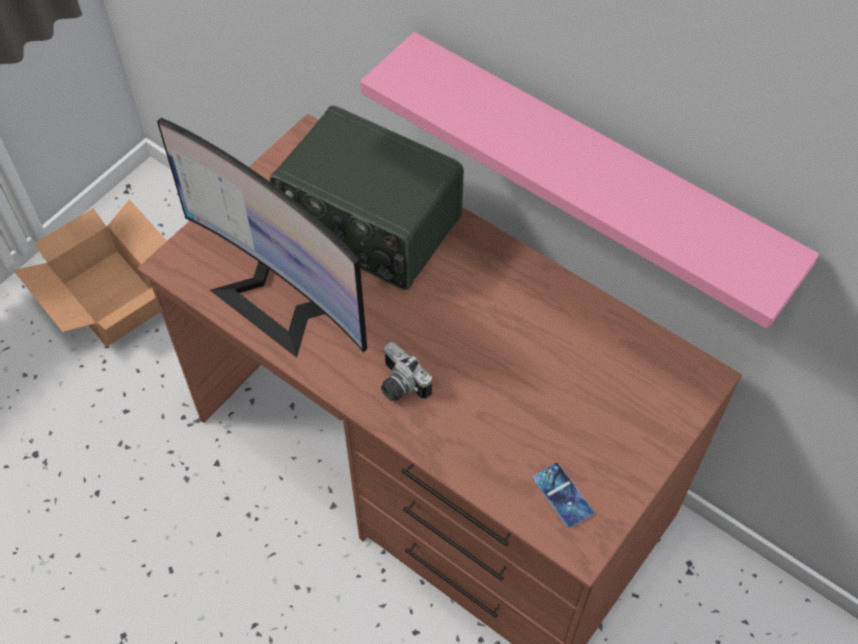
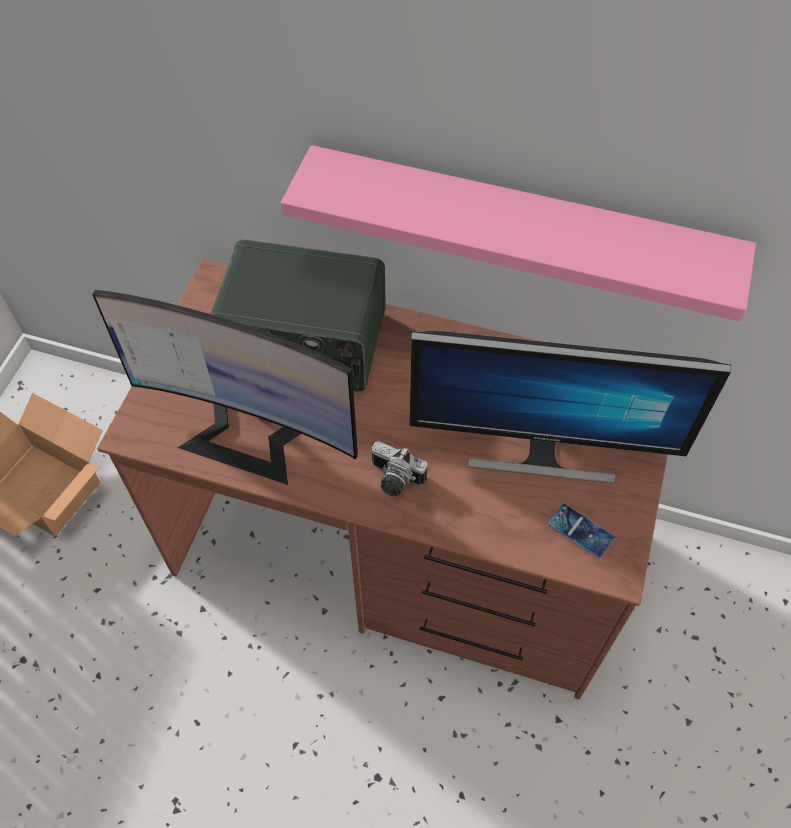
camera: 20 degrees left, 0 degrees up
none -> monitor [410,331,731,484]

